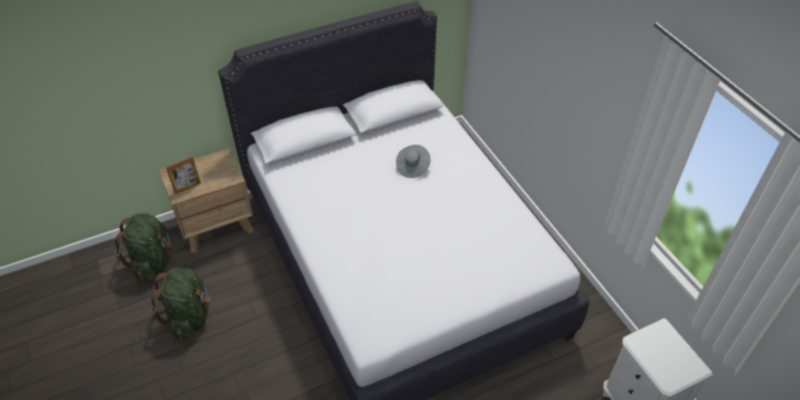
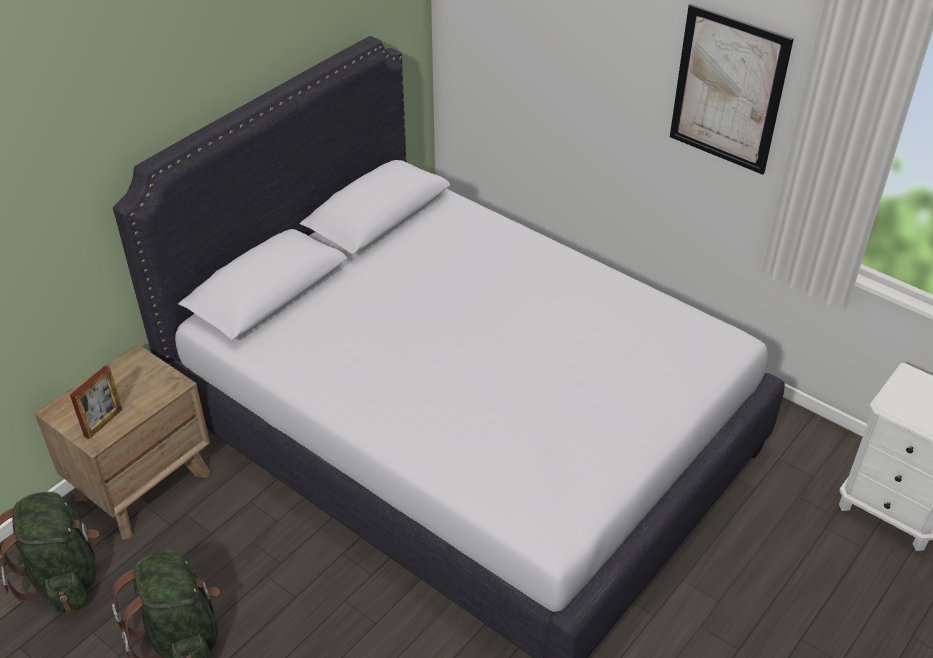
camera: 25 degrees left, 5 degrees down
grey hat [396,145,431,178] -> none
none -> picture [670,4,794,175]

